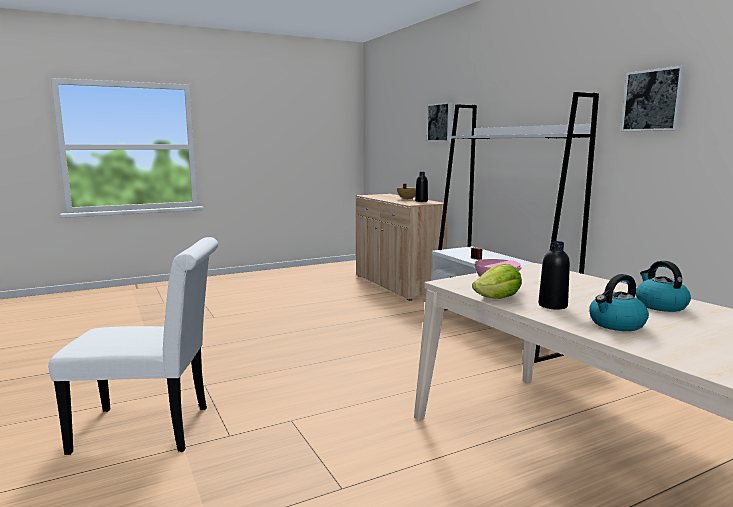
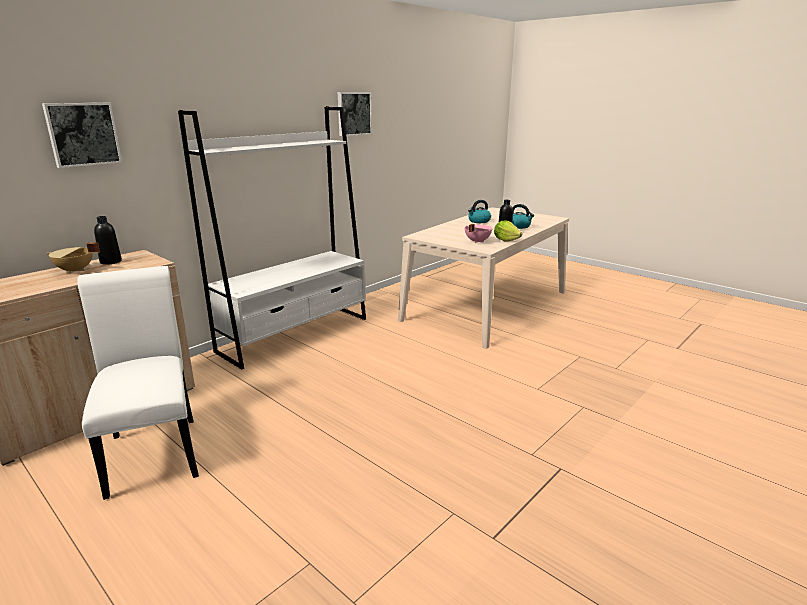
camera: 110 degrees left, 10 degrees up
white chair [48,237,218,455] -> white chair moved to [77,266,199,500]

